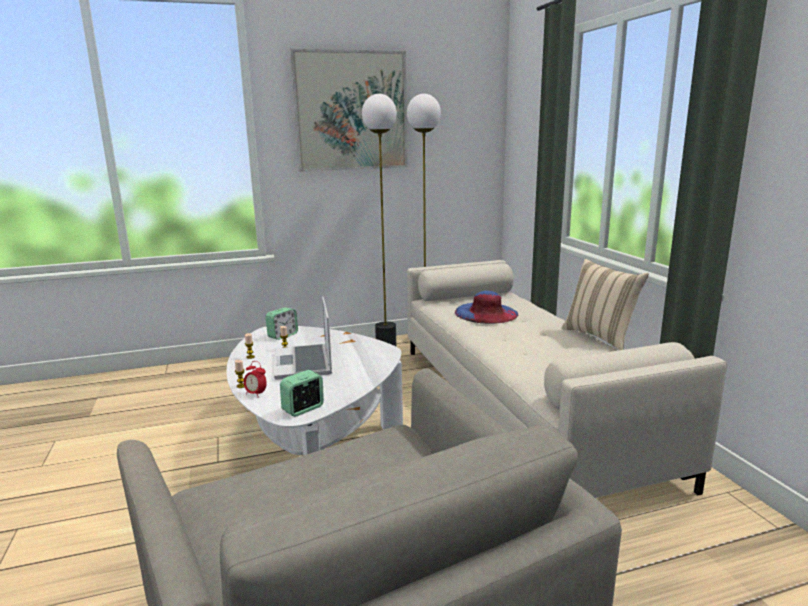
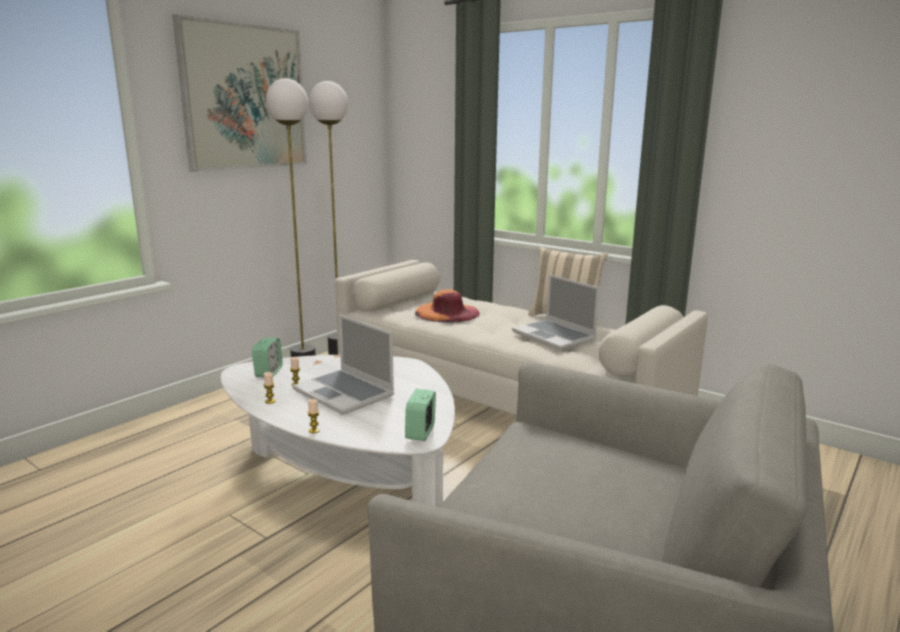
camera: 35 degrees left, 0 degrees up
alarm clock [244,361,267,398] -> none
blue hat [455,291,518,324] -> orange hat [415,289,480,322]
none -> laptop [512,274,599,350]

